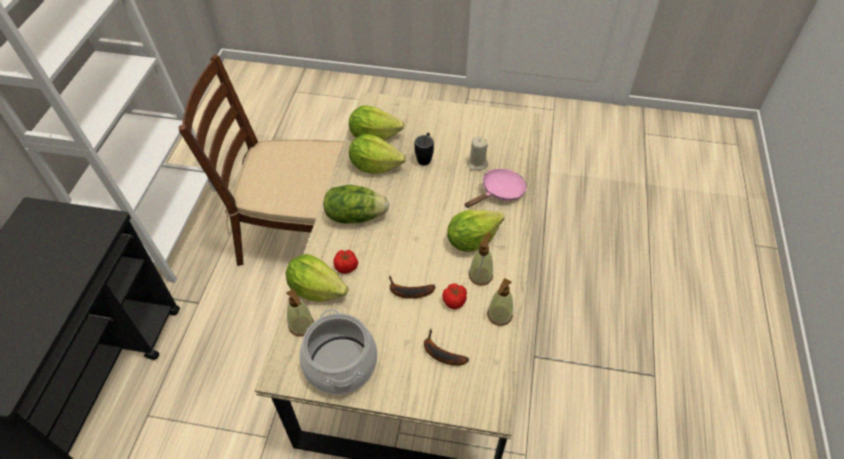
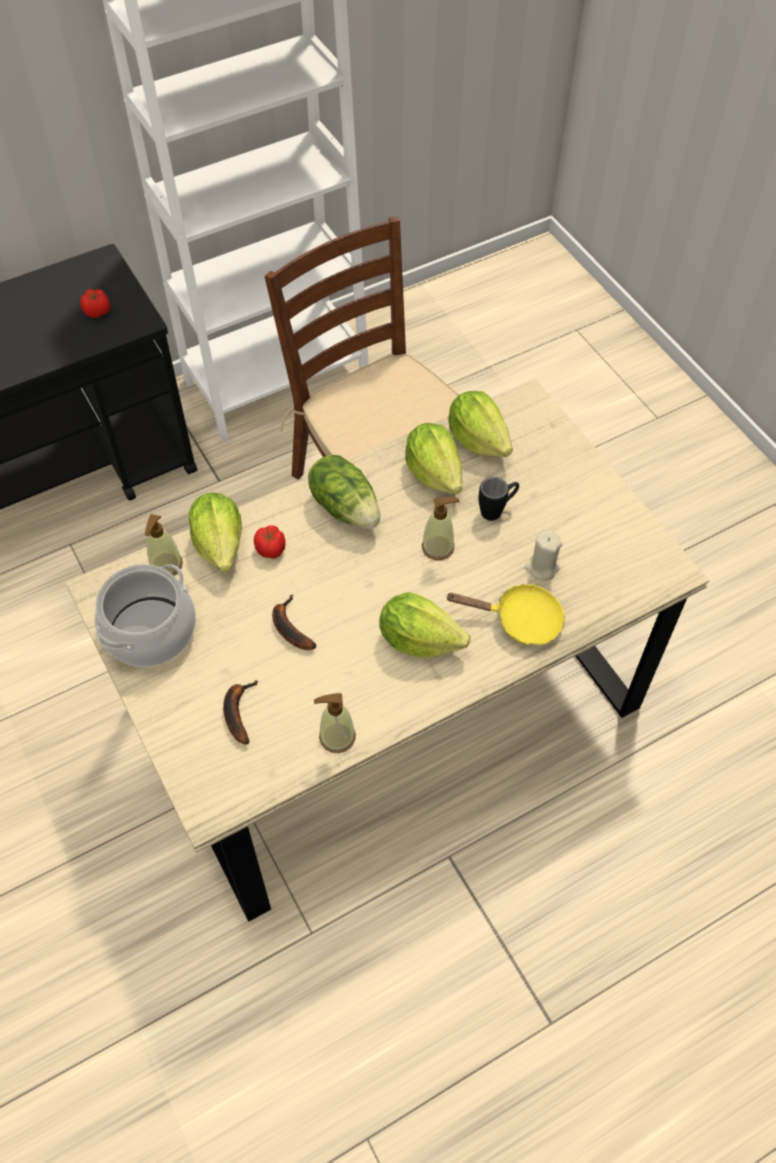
camera: 50 degrees right, 5 degrees up
tomato [442,284,467,309] -> tomato moved to [80,289,110,318]
pink frying pan [464,169,527,208] -> yellow frying pan [446,584,565,646]
soap dispenser [469,233,493,286] -> soap dispenser moved to [422,497,459,560]

